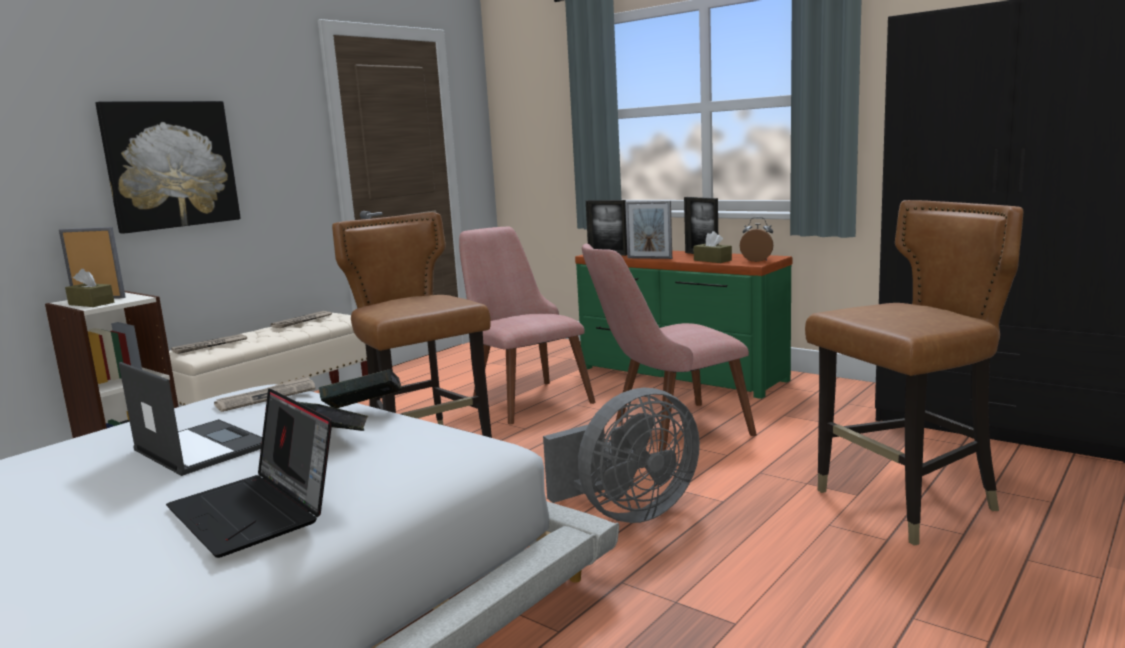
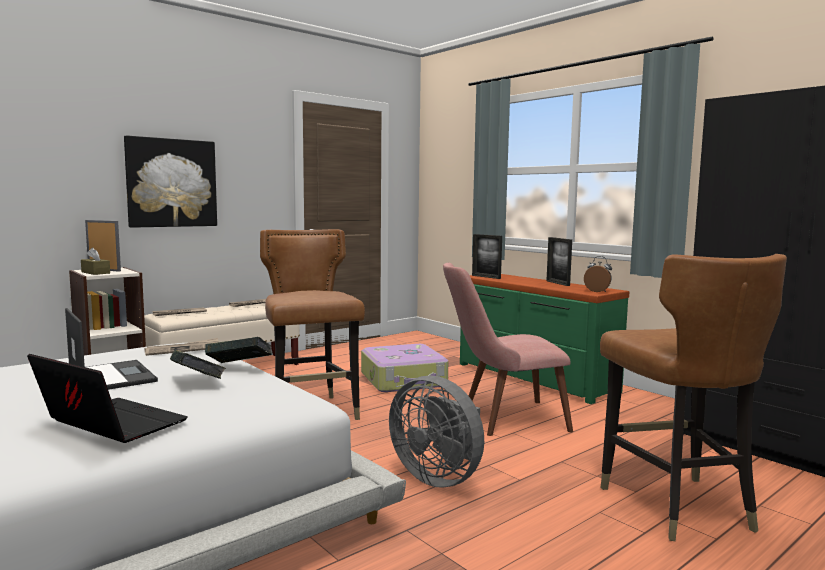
camera: 10 degrees right, 5 degrees down
laptop [166,388,332,558] -> laptop turned 150 degrees clockwise [27,354,188,443]
pink chair [459,227,596,425] -> suitcase [361,344,448,392]
grey fan [543,388,700,523] -> grey fan turned 60 degrees clockwise [389,375,484,488]
picture frame [625,201,672,259] -> none
brown tissue box [694,231,732,263] -> none
brown chair [805,200,1024,546] -> brown chair turned 90 degrees clockwise [600,254,787,541]

